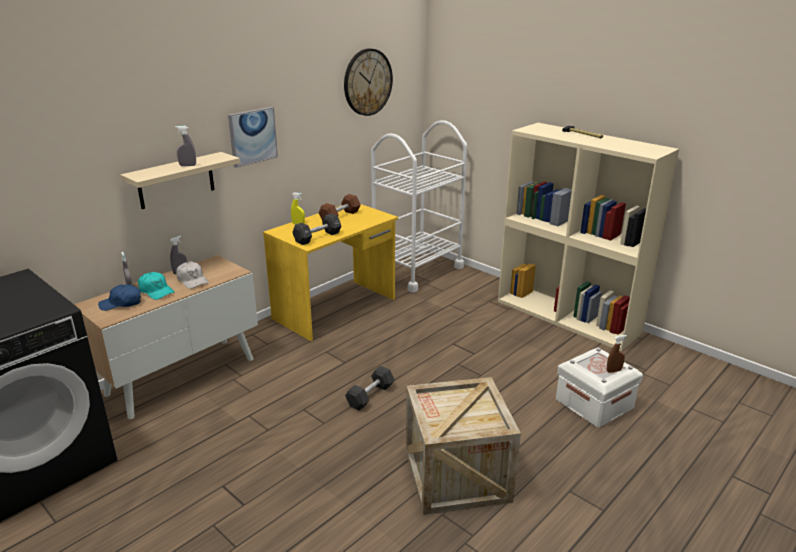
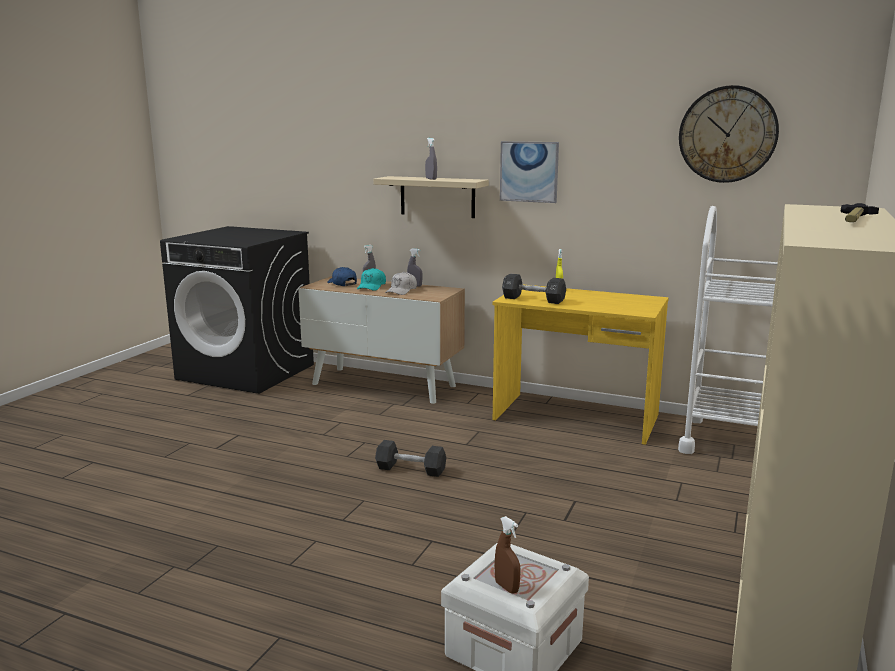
camera: 70 degrees right, 10 degrees down
brown dumbbell [318,194,361,222] -> none
crate [406,377,521,515] -> none

